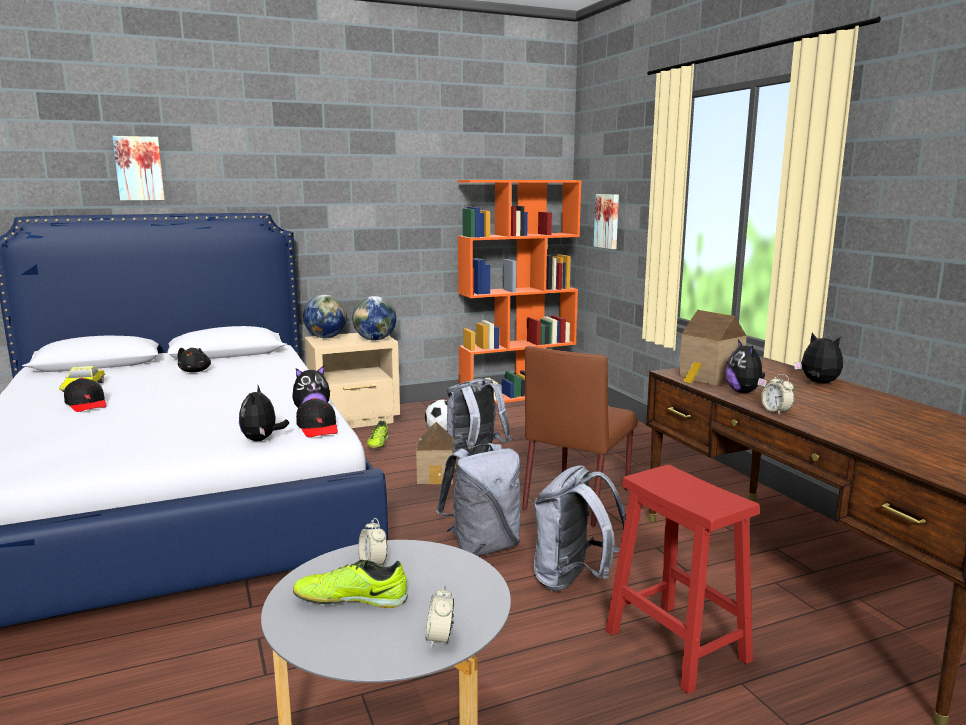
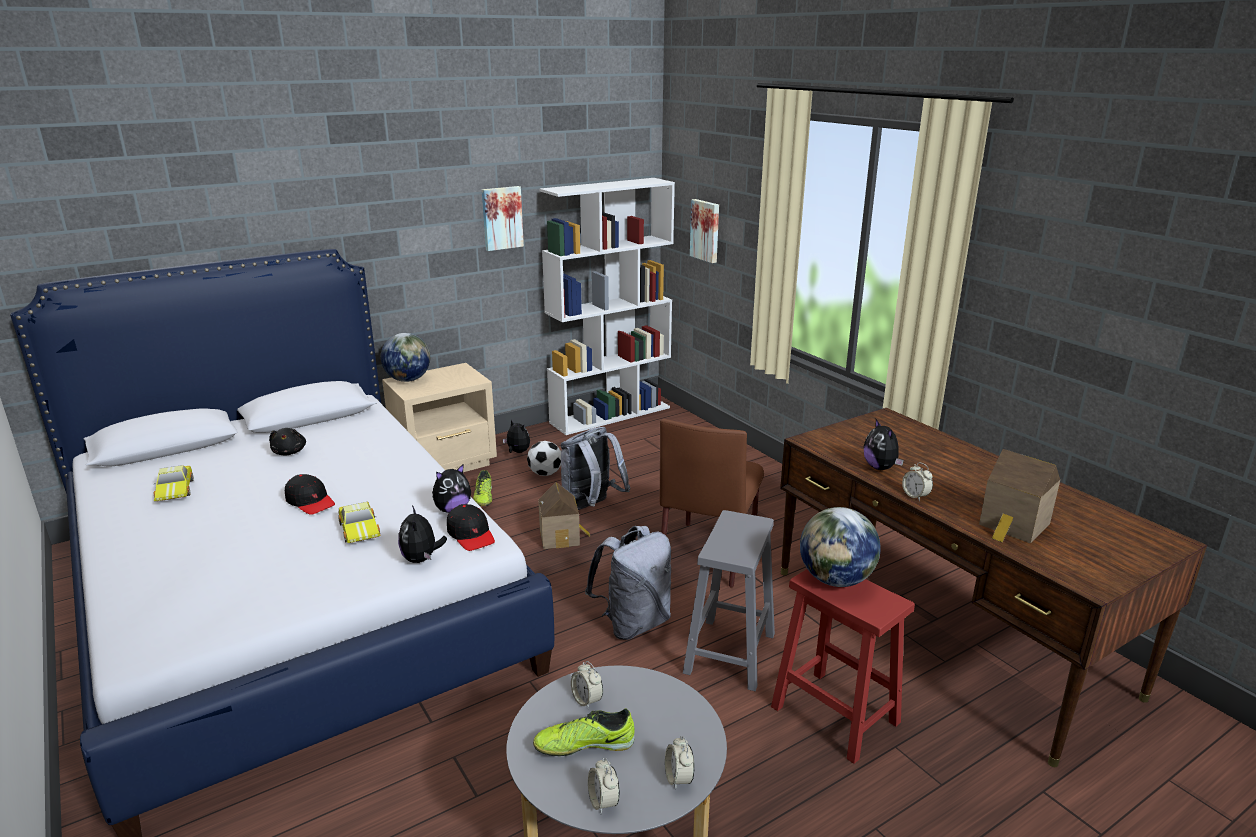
camera: 10 degrees left, 10 degrees up
black cap [64,378,107,412] -> black cap moved to [285,474,335,515]
picture [113,136,165,201] -> picture moved to [482,186,524,251]
globe [352,296,396,340] -> globe moved to [800,507,881,587]
orange bookcase [457,180,582,404] -> white bookcase [539,178,675,435]
grey backpack [534,465,626,591] -> grey stool [683,510,775,691]
toy house [679,310,747,385] -> toy house moved to [979,449,1060,544]
plush toy [794,333,843,383] -> plush toy moved to [503,419,530,453]
none -> toy car [338,502,381,543]
none -> alarm clock [588,758,620,815]

